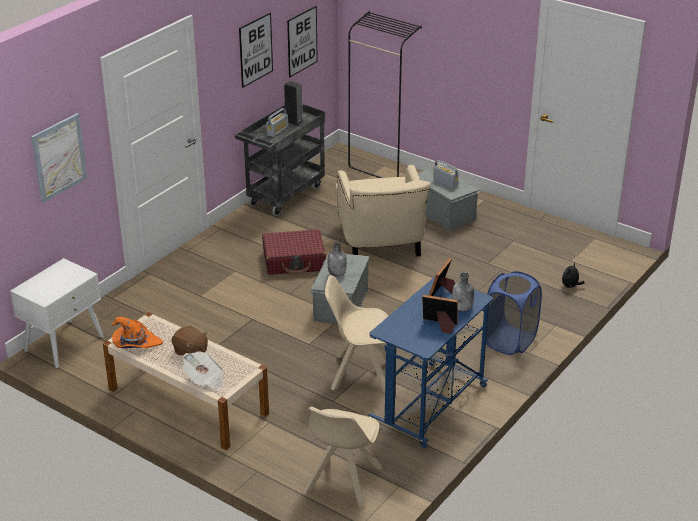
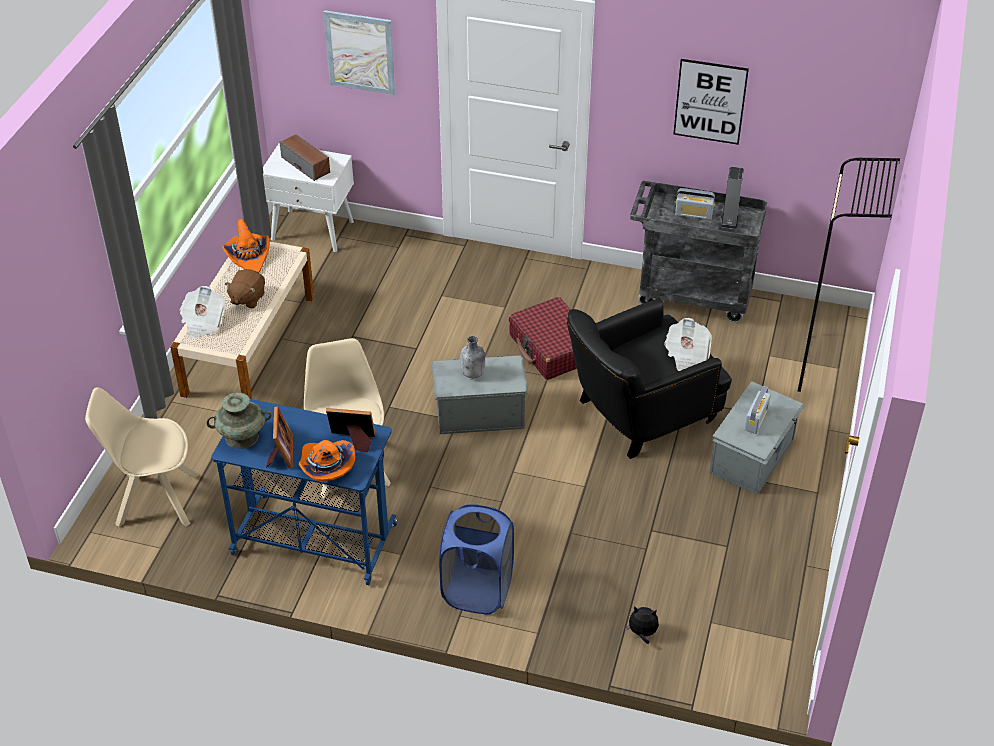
camera: 70 degrees right, 10 degrees up
picture [287,6,318,77] -> none
beige armchair [335,165,430,256] -> black armchair [567,298,732,459]
grey bottle [452,273,474,312] -> orange hat [299,440,355,482]
none -> turquoise vase [206,393,272,449]
none -> speaker [280,134,330,181]
none -> newspaper [664,318,712,371]

